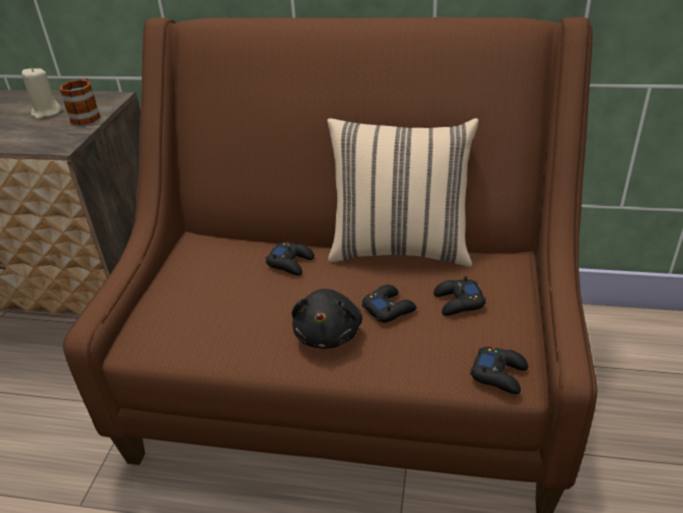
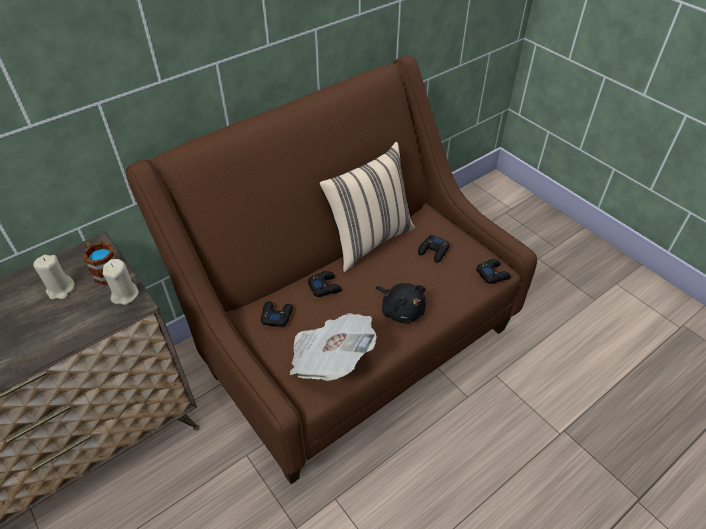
camera: 50 degrees left, 10 degrees up
black game controller [362,285,417,323] -> black game controller moved to [261,301,293,327]
none -> beige candle [103,259,139,305]
none -> newspaper [290,313,376,381]

